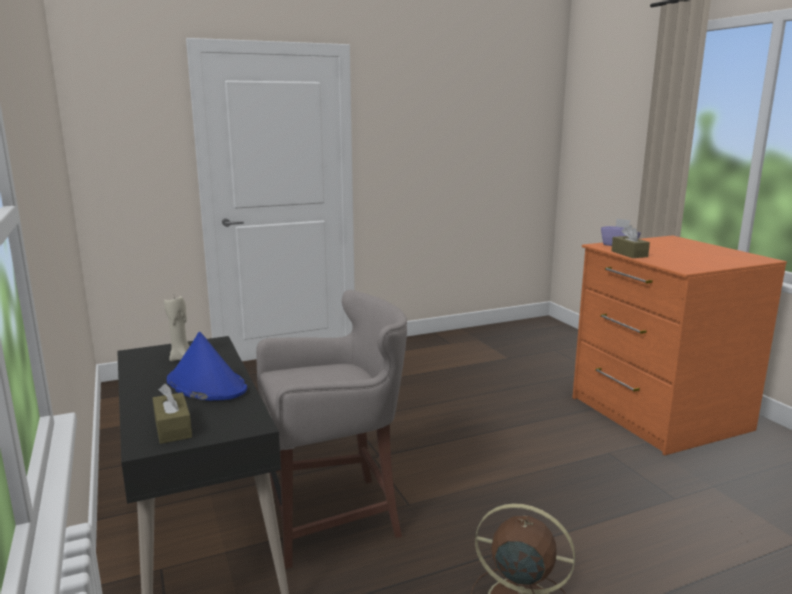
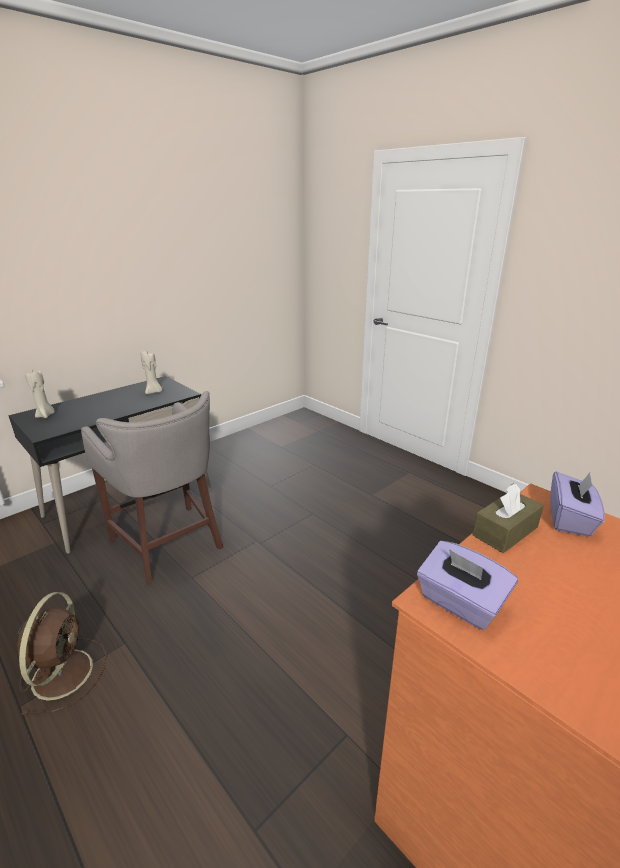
camera: 70 degrees right, 10 degrees up
brown tissue box [153,384,192,444] -> beige candle [25,370,55,418]
blue hat [167,332,247,401] -> none
none -> purple tissue box [417,541,518,630]

